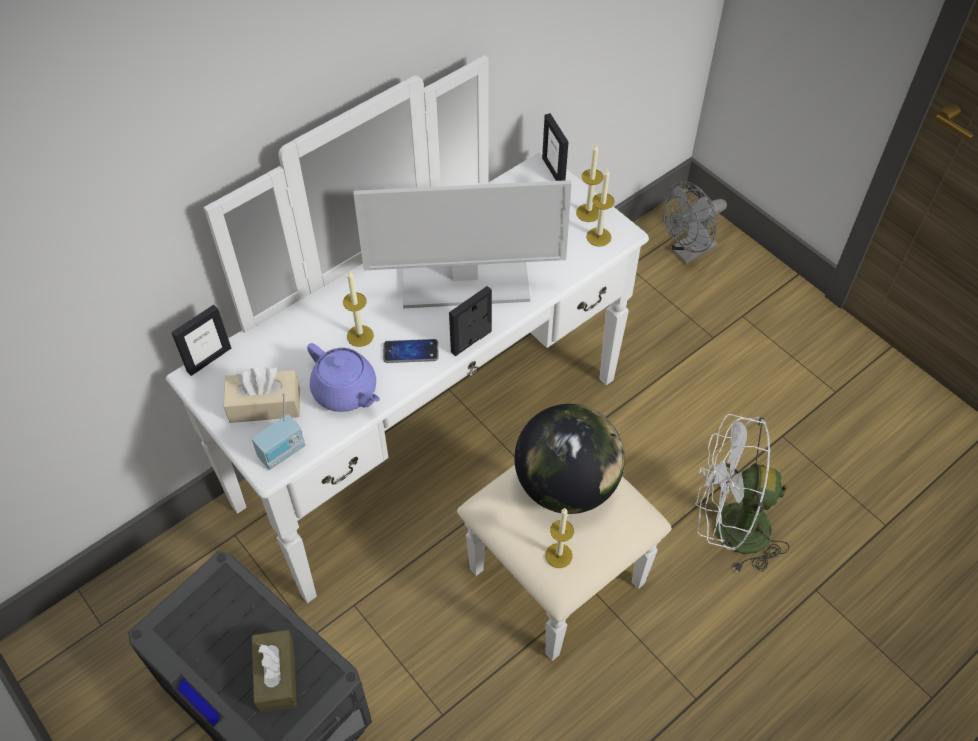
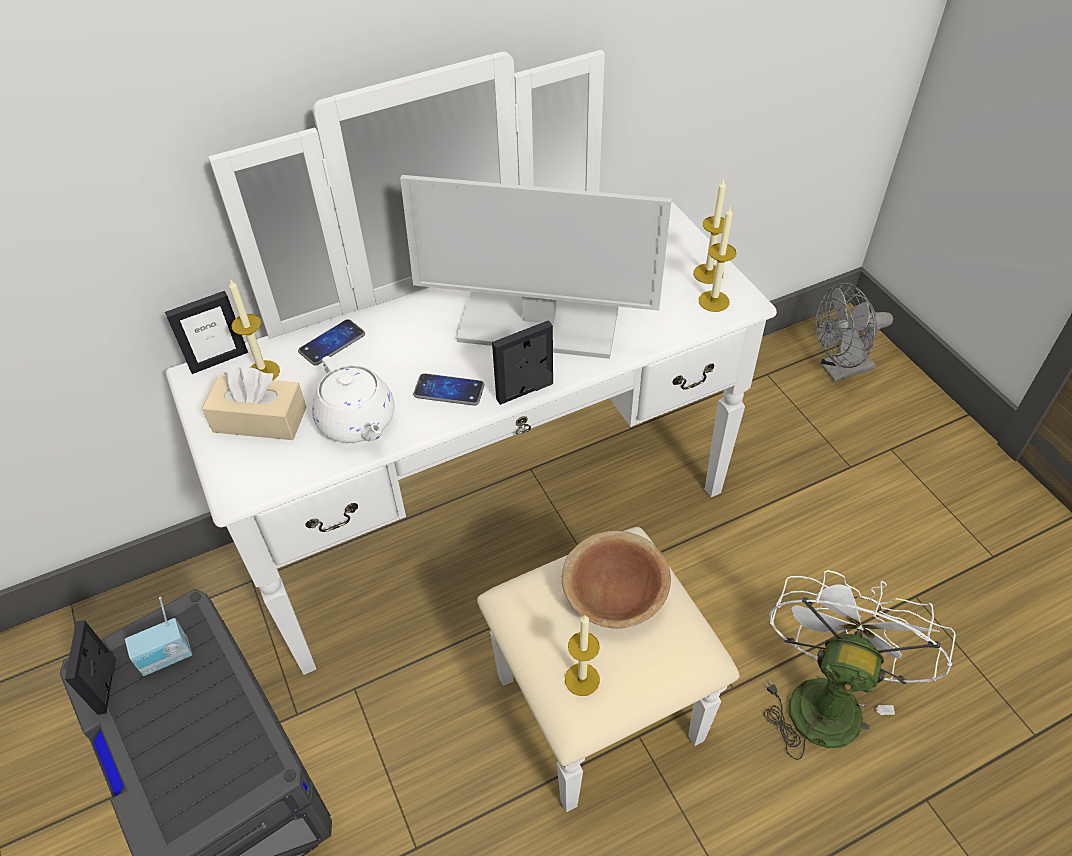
camera: 15 degrees right, 5 degrees down
radio [251,392,305,470] -> radio moved to [125,597,192,676]
brown tissue box [252,630,297,713] -> none
purple teapot [307,343,380,412] -> white teapot [312,356,395,443]
candle [343,270,374,347] -> candle moved to [229,279,280,380]
globe [514,404,625,514] -> brown bowl [562,531,671,629]
picture frame [542,113,568,181] -> picture frame moved to [65,620,116,715]
white fan [695,414,789,573] -> white fan turned 90 degrees clockwise [763,570,956,760]
none -> phone [298,319,365,365]

